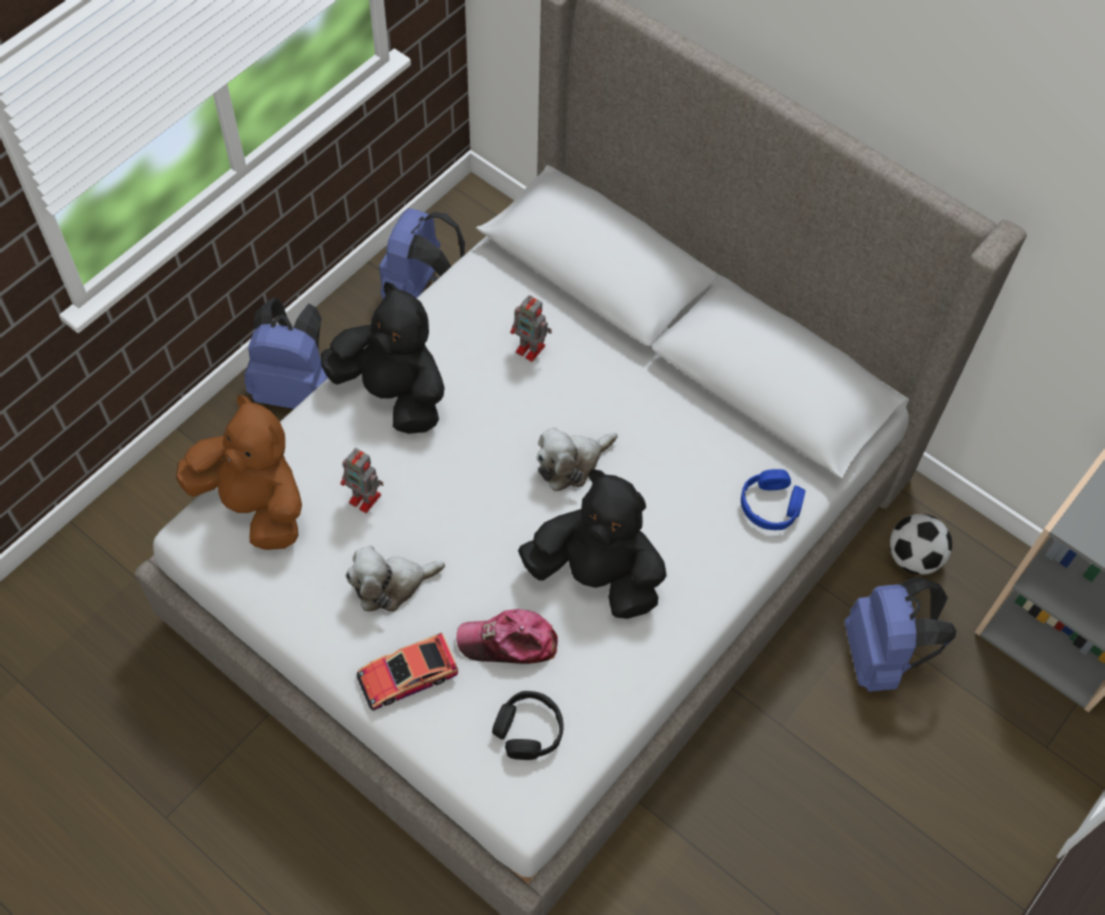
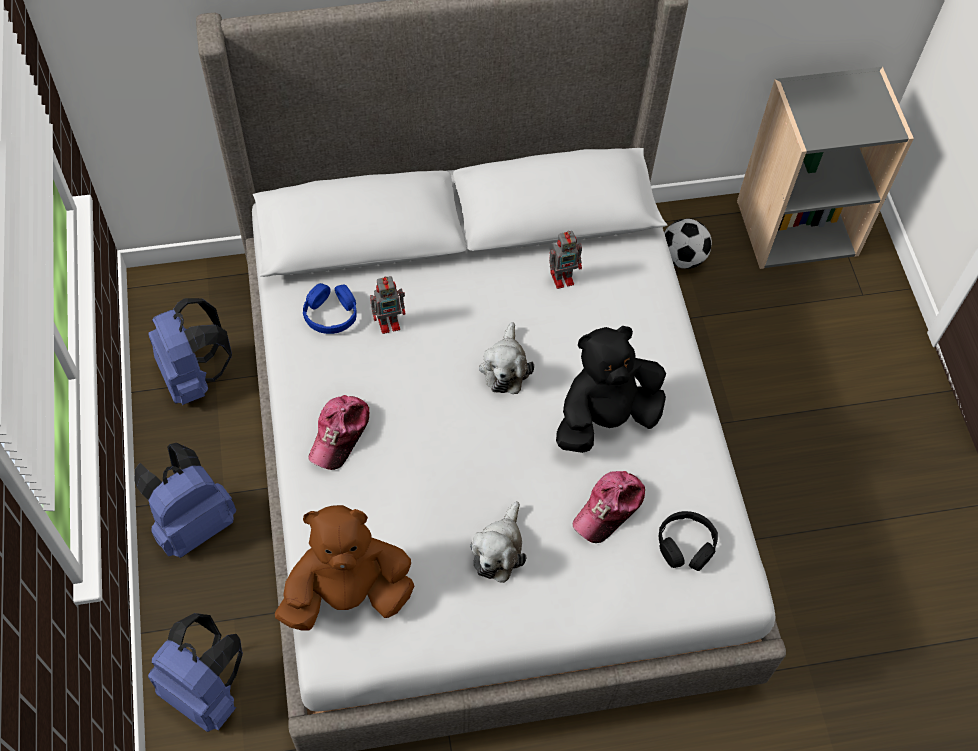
camera: 50 degrees left, 0 degrees up
black plush toy [321,282,445,434] -> cap [309,395,369,470]
toy robot [341,448,383,513] -> toy robot moved to [549,231,582,289]
toy car [357,633,458,711] -> none
blue headphones [741,469,805,530] -> blue headphones moved to [303,283,357,334]
blue backpack [845,577,957,692] -> blue backpack moved to [148,613,243,732]

